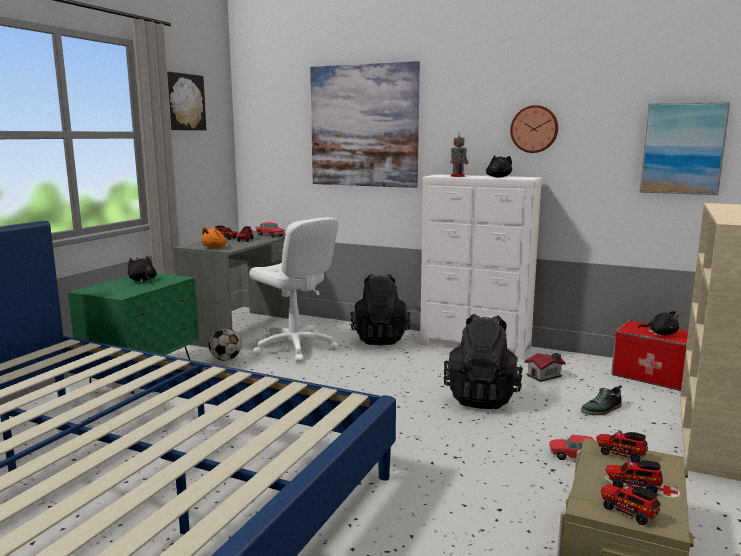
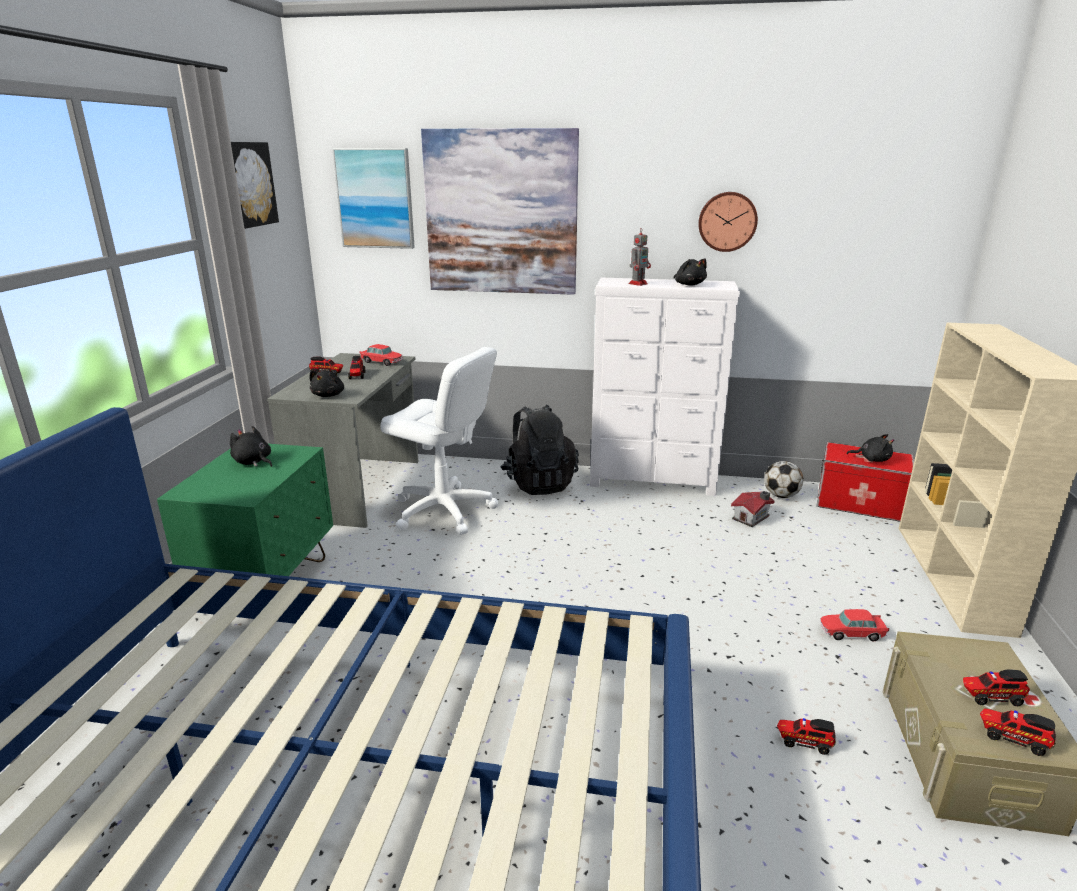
camera: 15 degrees left, 10 degrees up
orange plush toy [202,227,227,248] -> black plush toy [309,370,344,397]
football [209,328,242,361] -> football moved to [764,461,804,498]
black backpack [443,314,523,409] -> none
shoe [581,385,622,415] -> none
toy truck [596,431,648,463] -> toy truck moved to [777,718,836,755]
picture [640,102,730,195] -> picture moved to [332,148,415,249]

